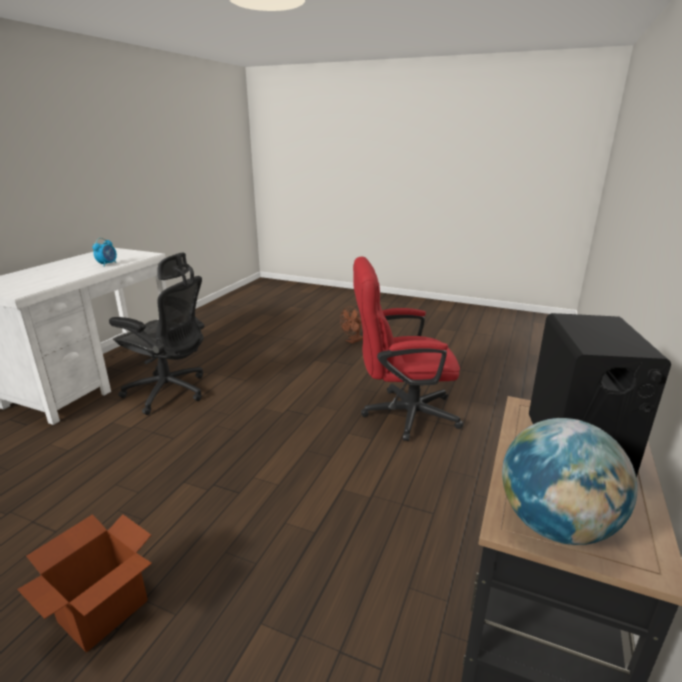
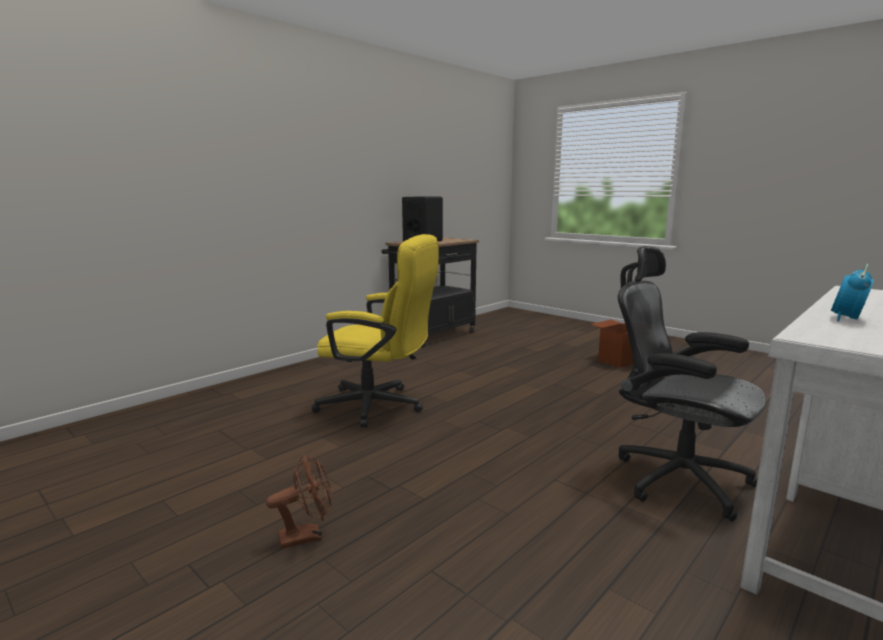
camera: 160 degrees left, 10 degrees down
red office chair [353,257,464,441] -> yellow office chair [312,234,439,427]
globe [502,418,637,545] -> none

